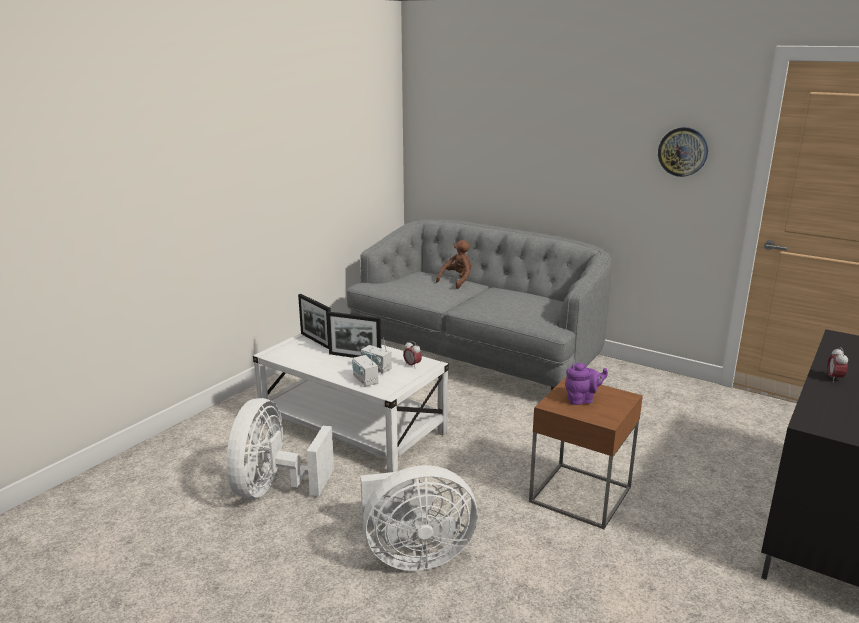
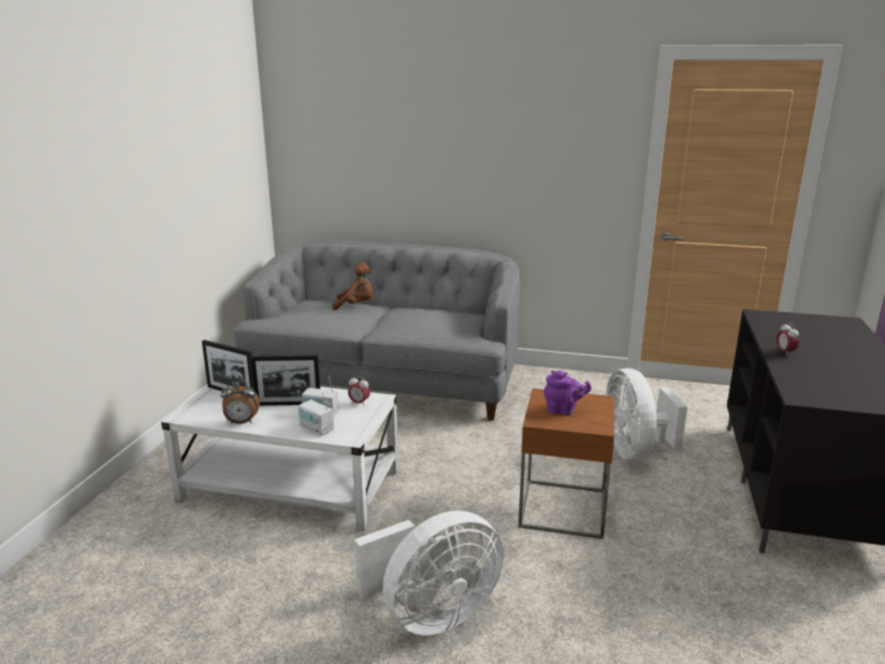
camera: 20 degrees left, 0 degrees up
white fan [226,398,334,499] -> white fan moved to [606,368,688,460]
brown plush toy [436,240,471,289] -> brown plush toy turned 75 degrees clockwise [332,263,373,310]
purple teapot [565,363,608,405] -> purple teapot turned 45 degrees clockwise [544,370,592,415]
wall clock [658,127,708,177] -> none
none -> alarm clock [221,379,260,424]

